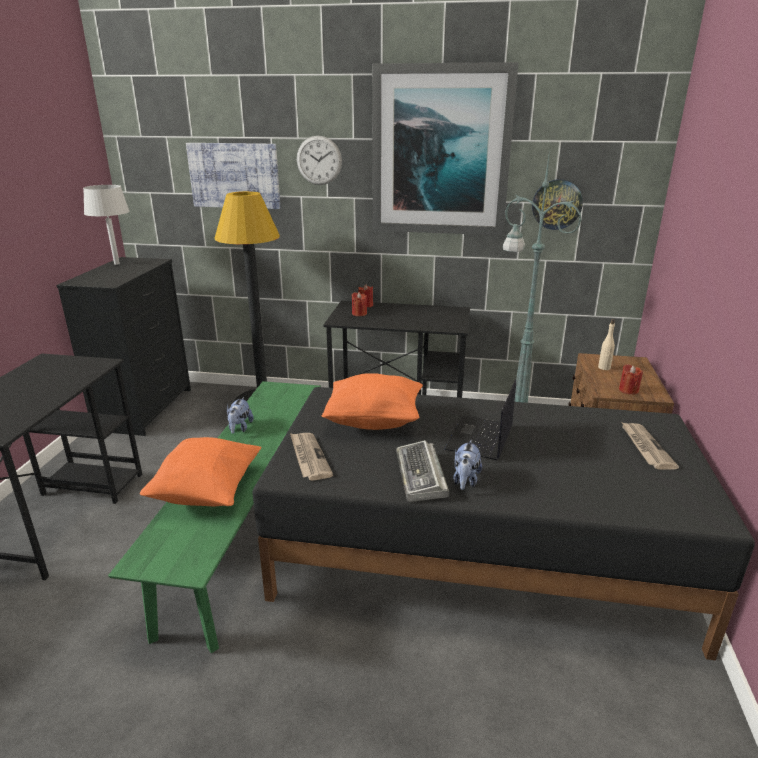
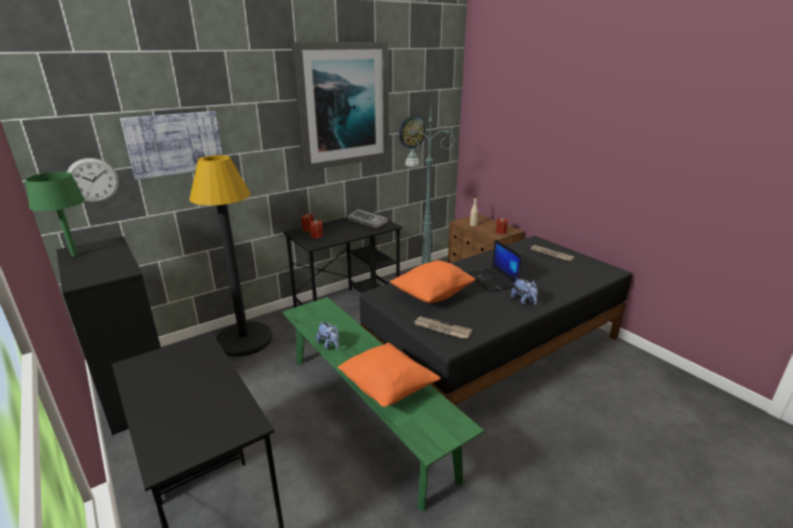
camera: 45 degrees left, 0 degrees up
grey table lamp [83,185,130,265] -> green table lamp [25,172,85,257]
wall clock [297,136,342,185] -> wall clock moved to [67,158,119,203]
keyboard [396,440,449,502] -> keyboard moved to [348,209,388,228]

